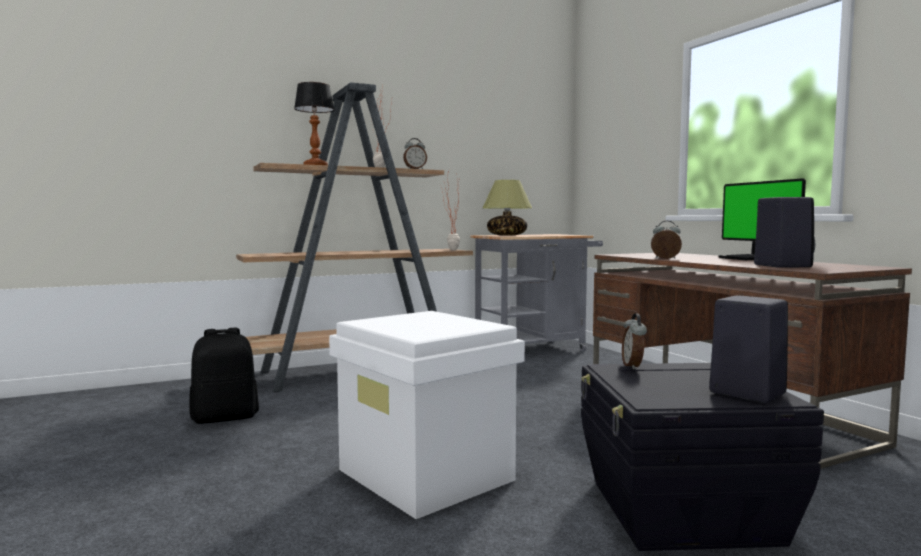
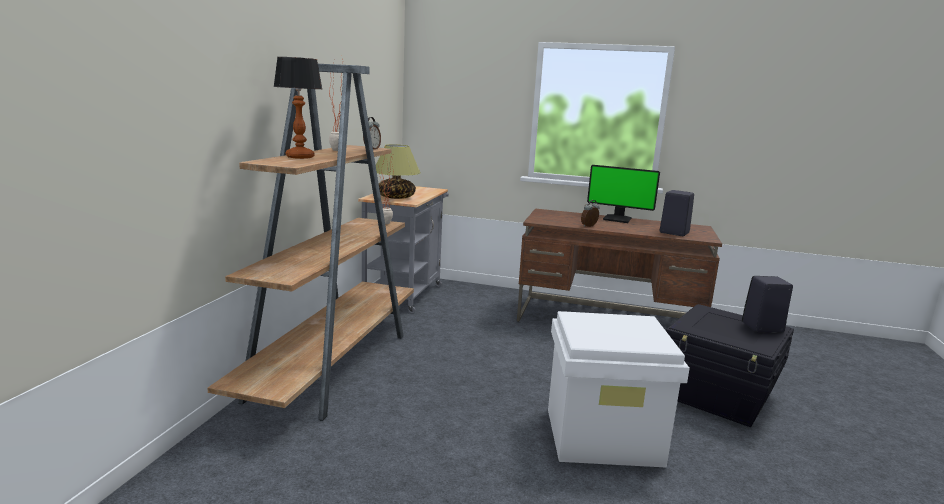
camera: 50 degrees left, 10 degrees up
black backpack [189,328,259,424] -> none
alarm clock [622,313,647,370] -> none

